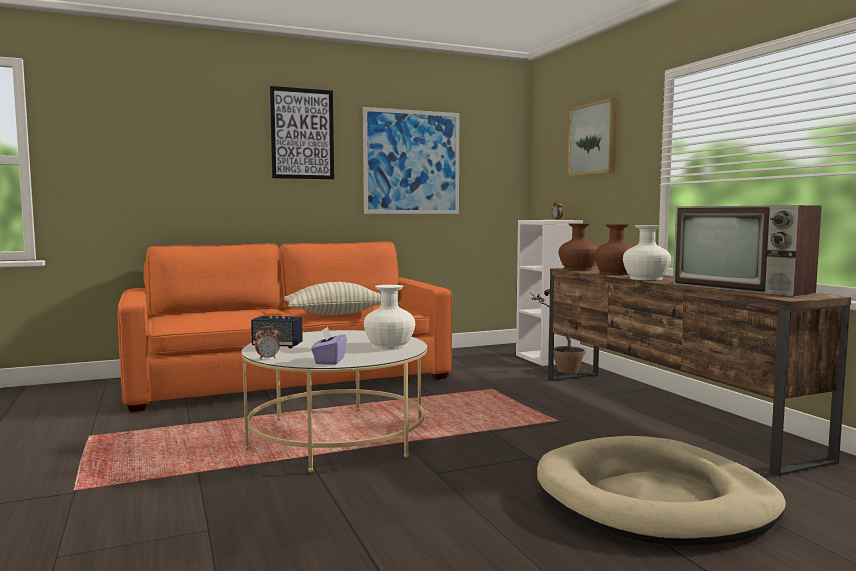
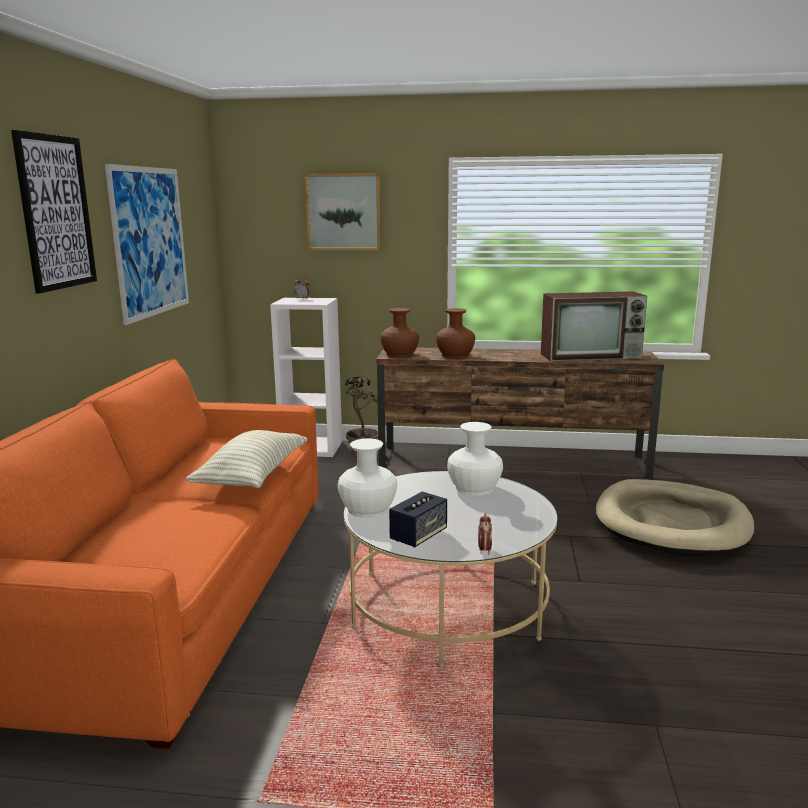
camera: 60 degrees left, 10 degrees up
purple tissue box [311,326,347,365] -> none
white vase [623,225,671,280] -> white vase moved to [338,439,397,518]

